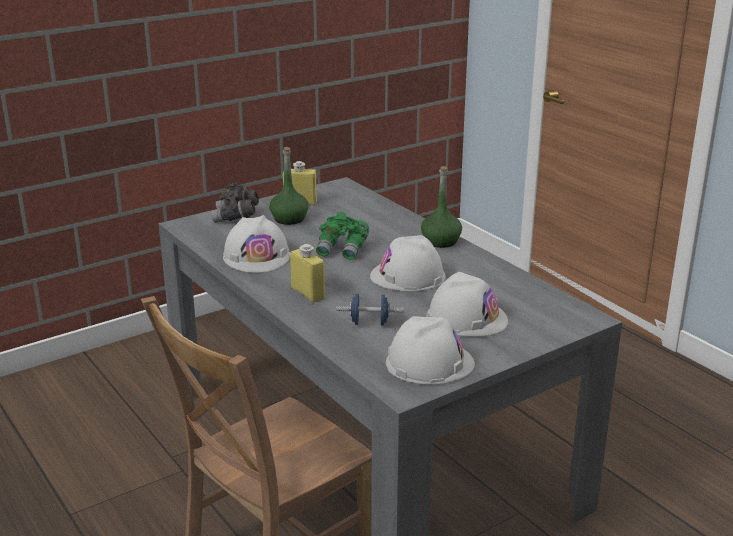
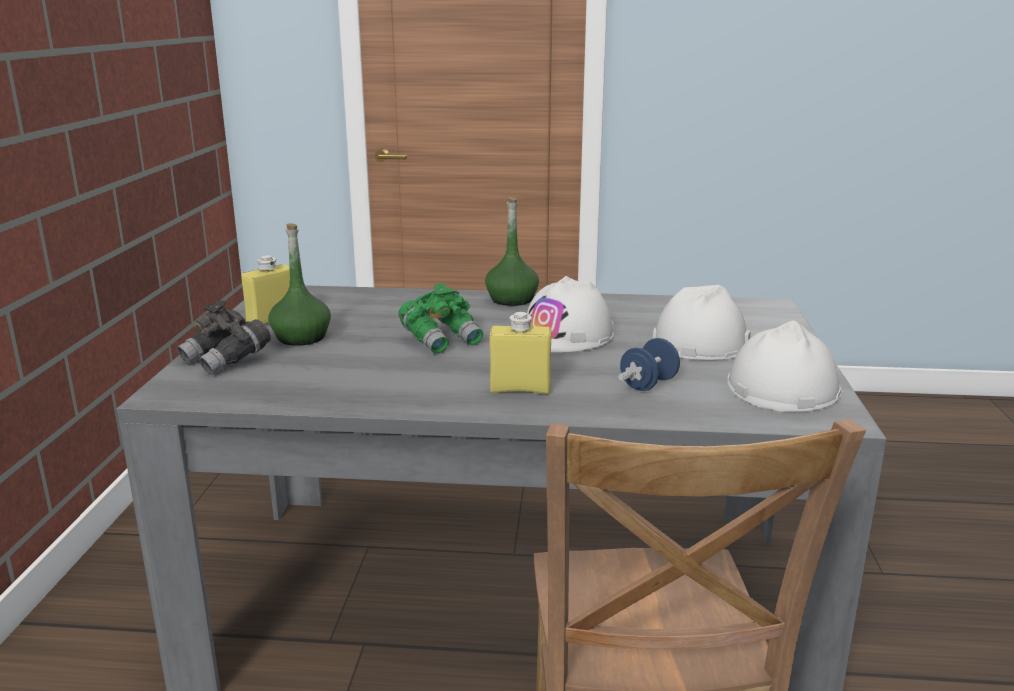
camera: 50 degrees left, 5 degrees down
white hard hat [223,215,290,273] -> none

